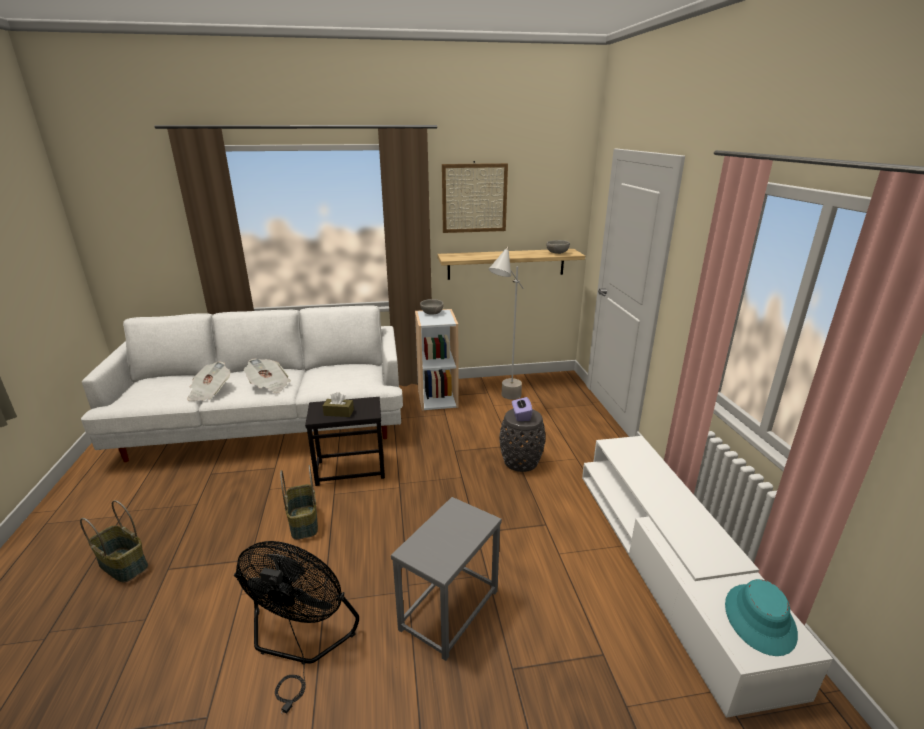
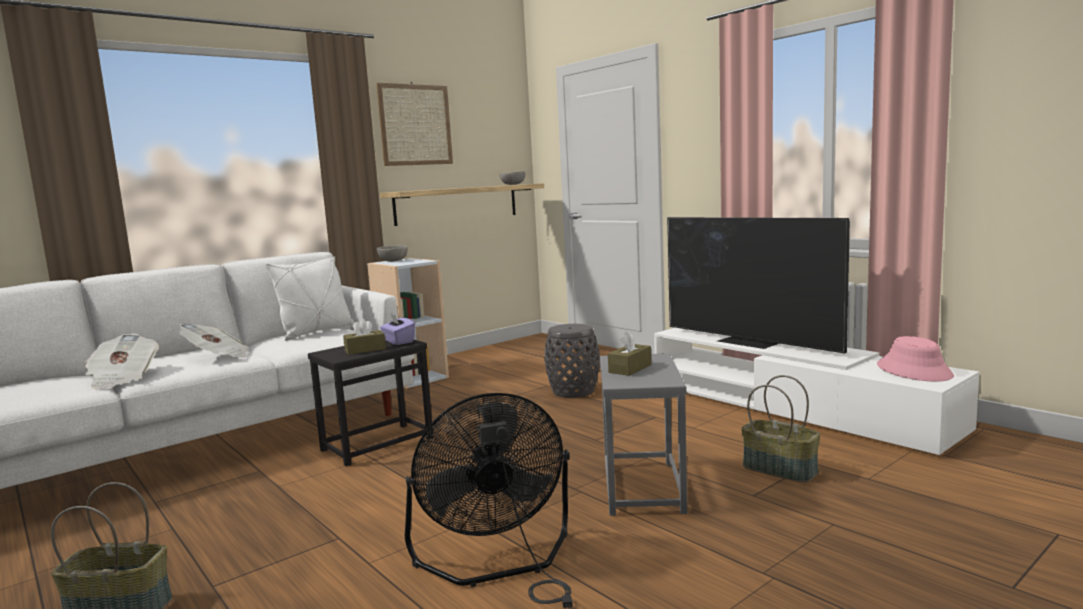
camera: 30 degrees left, 15 degrees down
basket [280,465,318,540] -> basket moved to [741,375,821,482]
grey floor lamp [489,247,524,400] -> none
purple tissue box [512,397,533,421] -> purple tissue box moved to [380,313,415,345]
turquoise hat [725,579,798,656] -> pink hat [877,336,954,382]
none -> white pillow [265,256,354,341]
none -> brown tissue box [608,331,651,376]
none -> television [667,217,850,353]

